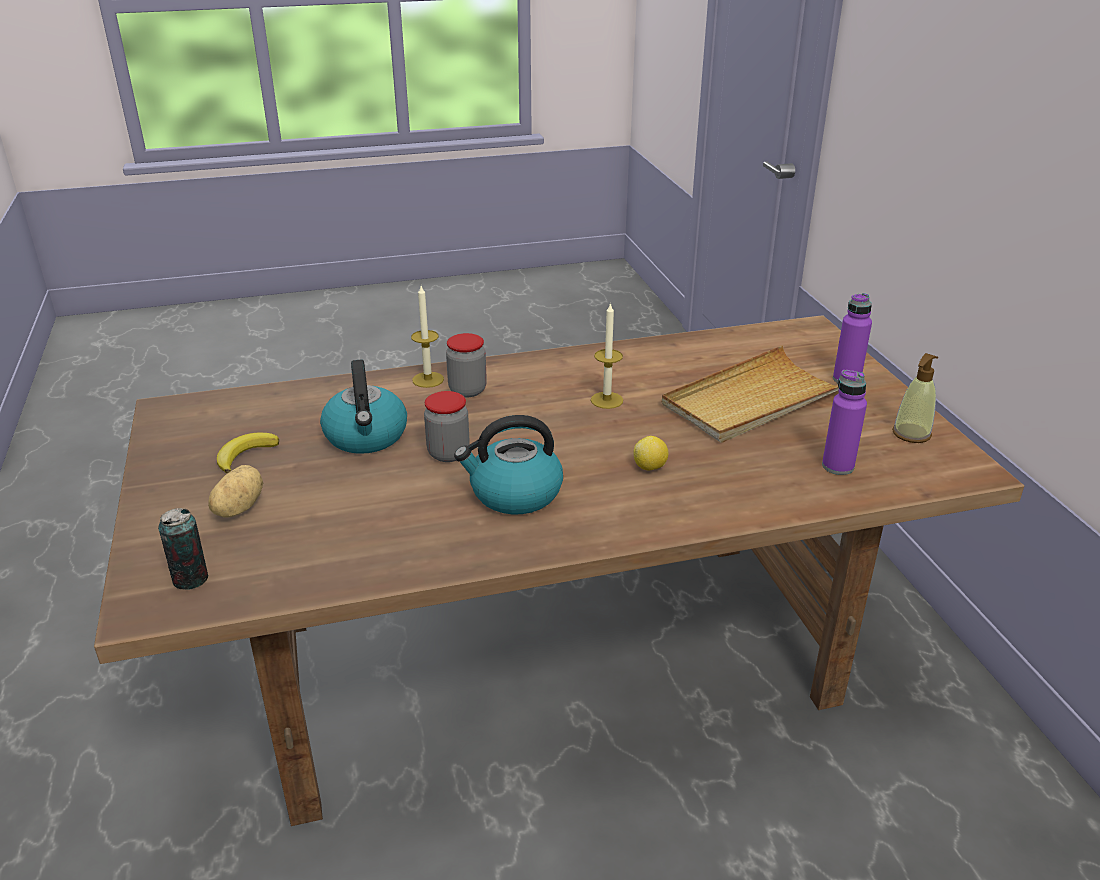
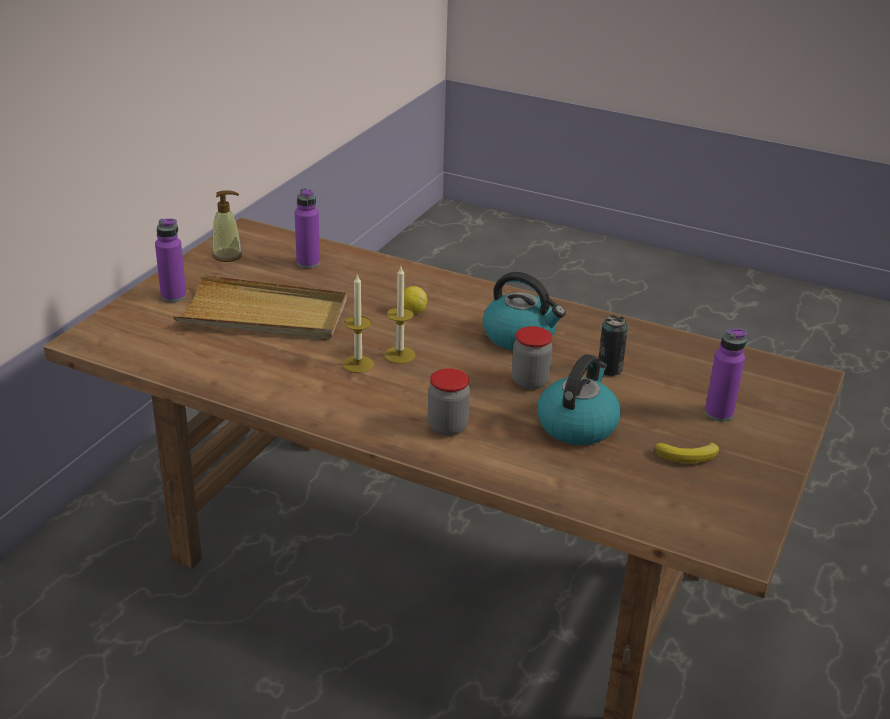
camera: 140 degrees left, 0 degrees up
can [158,508,208,590] -> can moved to [598,315,628,376]
potato [208,465,263,518] -> purple bottle [705,328,747,421]
candle [411,286,444,388] -> candle moved to [384,267,415,364]

